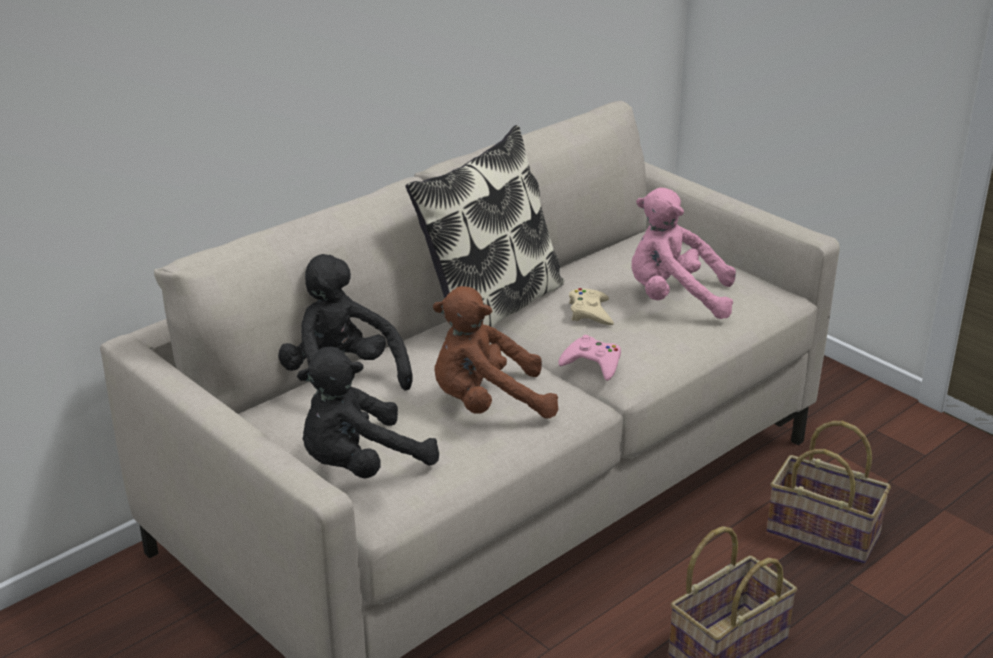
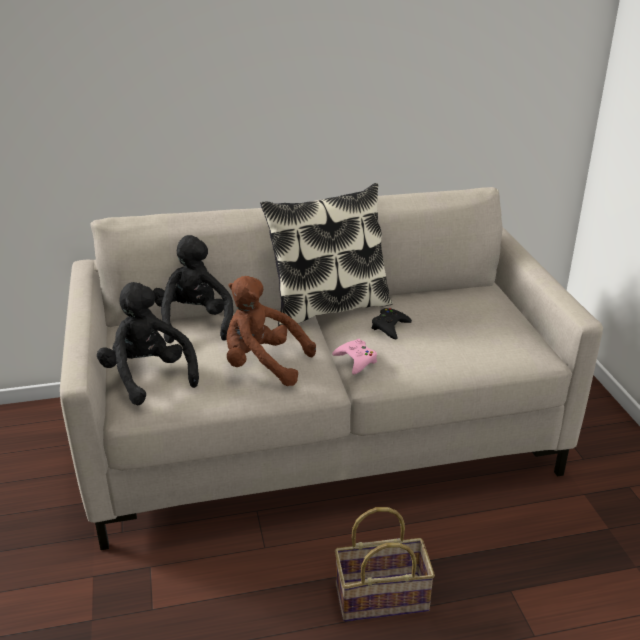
camera: 30 degrees right, 0 degrees up
black plush toy [297,347,439,478] -> black plush toy turned 60 degrees clockwise [97,282,199,405]
beige game controller [569,288,614,325] -> black game controller [372,308,412,339]
pink plush toy [632,188,736,319] -> none
basket [767,421,891,564] -> none

